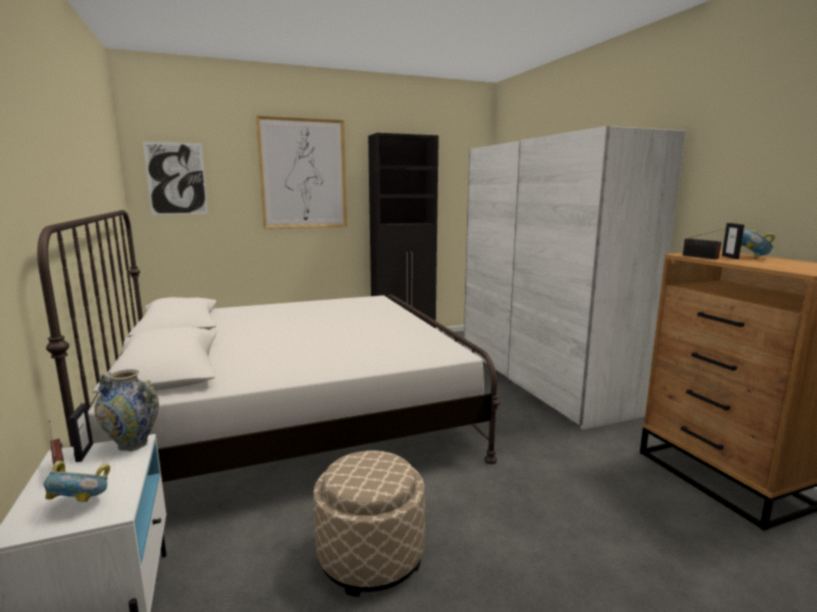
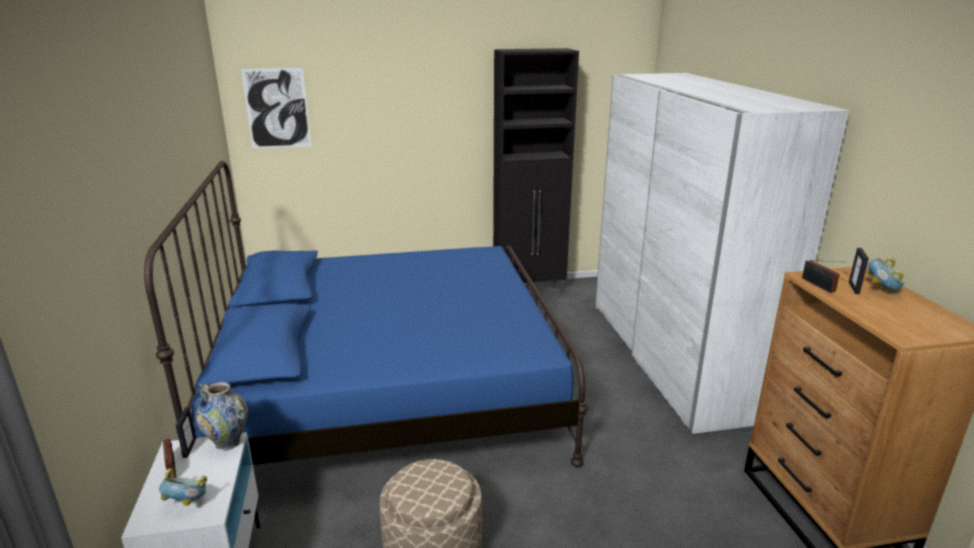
camera: 10 degrees right, 10 degrees up
white bed [37,210,500,482] -> blue bed [144,161,588,467]
picture [256,115,347,229] -> none

